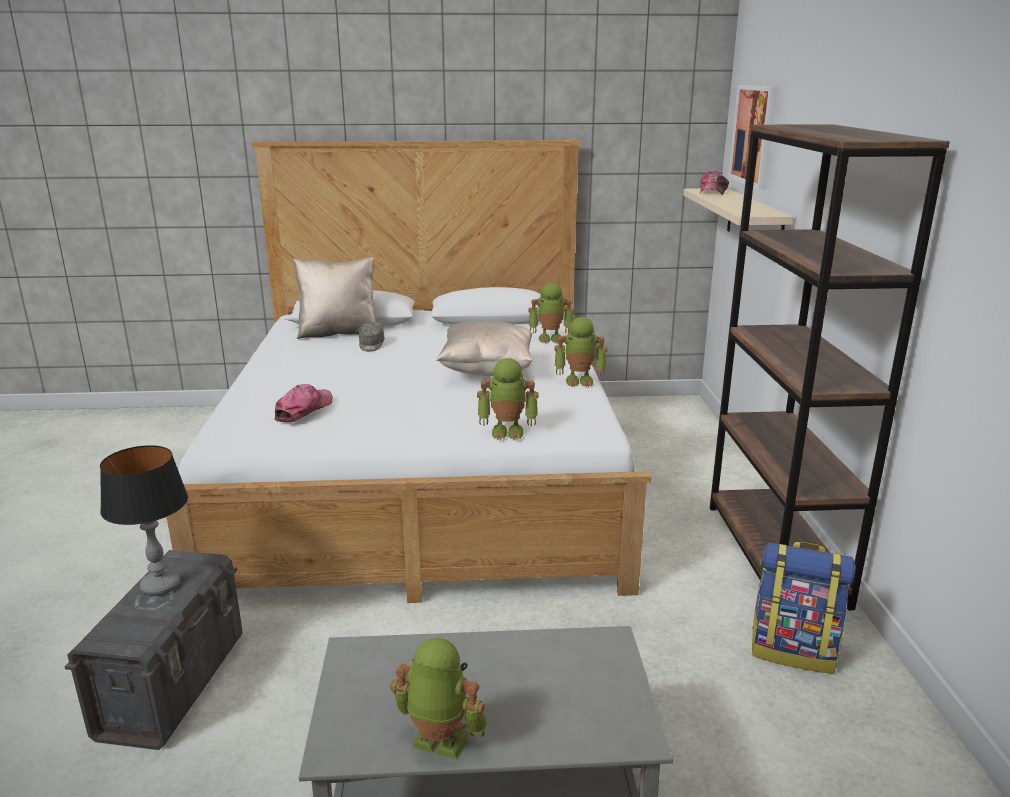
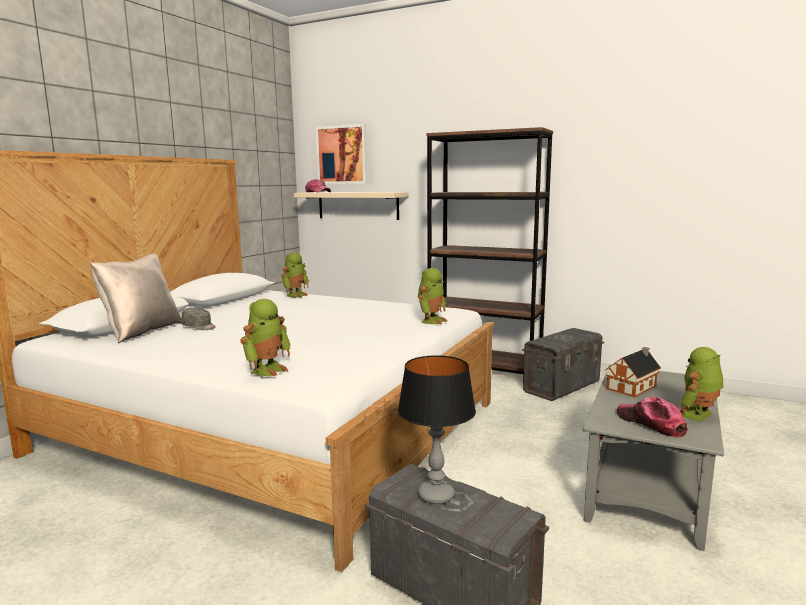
camera: 60 degrees left, 10 degrees down
cap [274,384,333,423] -> cap moved to [617,397,688,438]
beige pillow [436,320,532,376] -> none
toy robot [554,317,607,388] -> toy robot moved to [240,299,291,376]
backpack [752,542,856,674] -> grey storage box [522,328,604,401]
none -> toy house [605,347,661,397]

